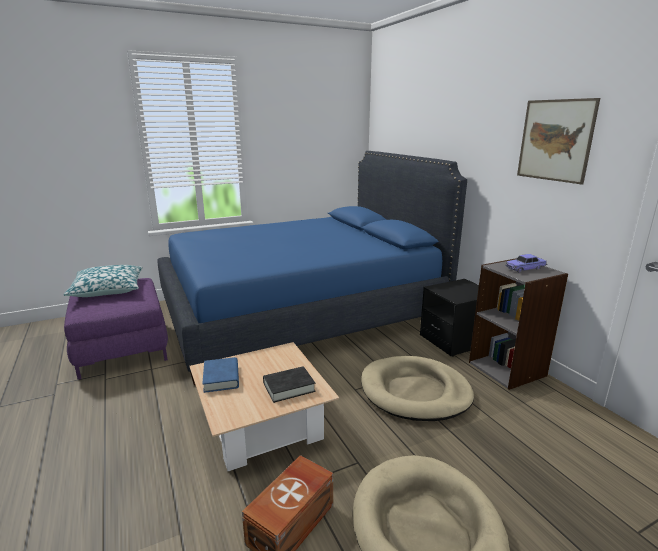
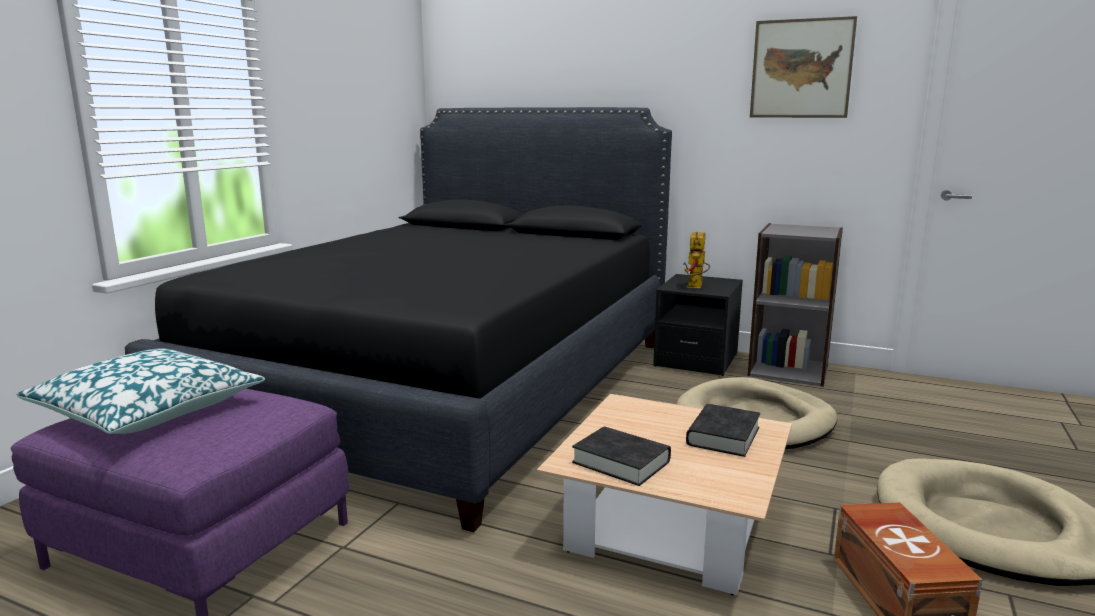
camera: 40 degrees left, 5 degrees down
blue bed [158,151,467,385] -> black bed [125,107,672,532]
blue book [202,357,239,393] -> black book [572,427,671,486]
toy car [505,254,547,273] -> none
none -> toy robot [683,232,710,288]

